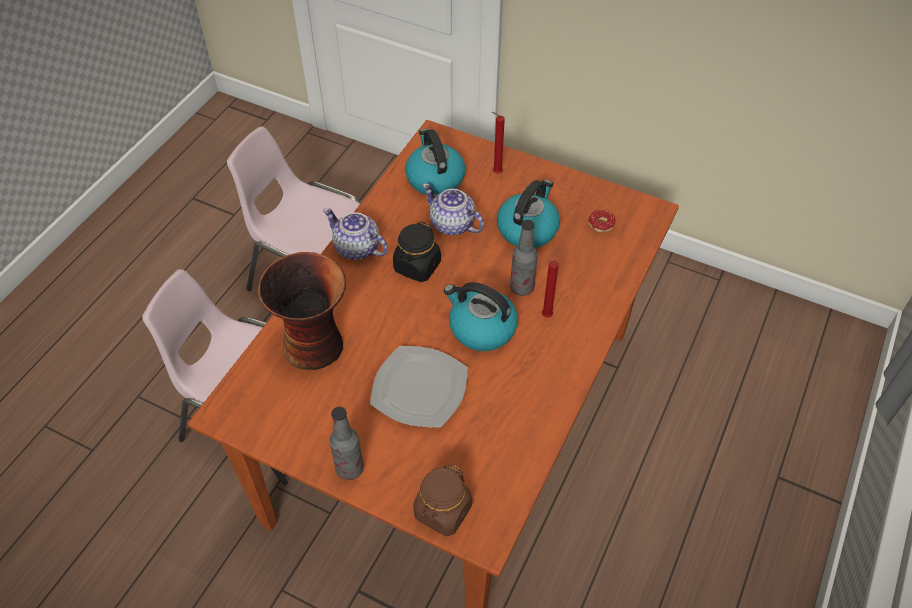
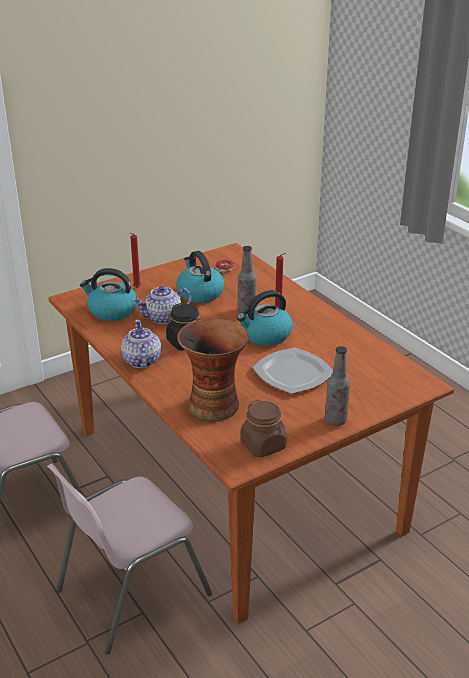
camera: 60 degrees left, 20 degrees down
teapot [323,208,388,260] -> teapot turned 105 degrees clockwise [121,320,161,369]
brown jar [413,464,472,536] -> brown jar moved to [240,399,287,458]

